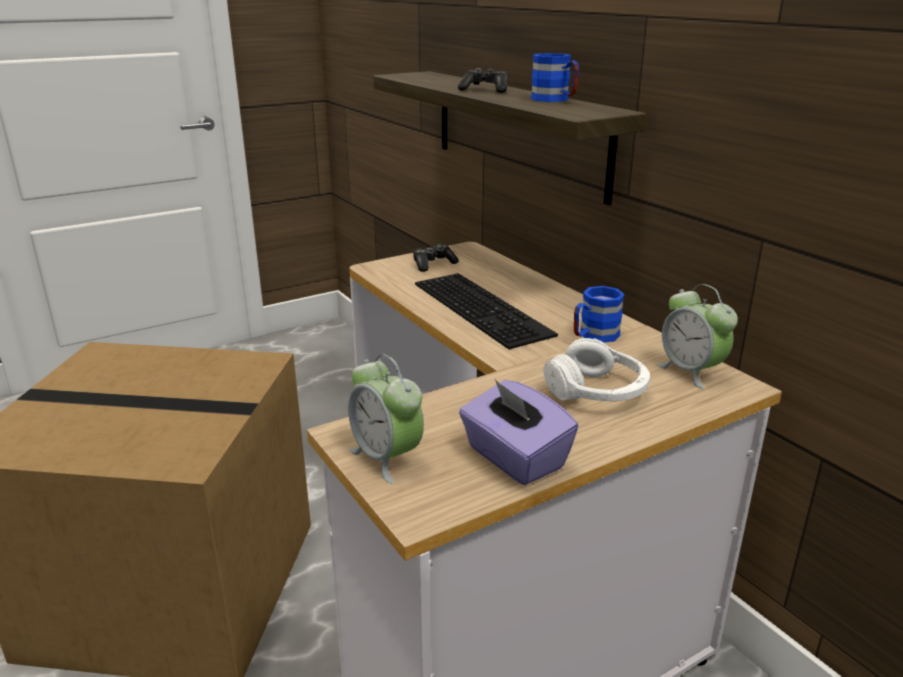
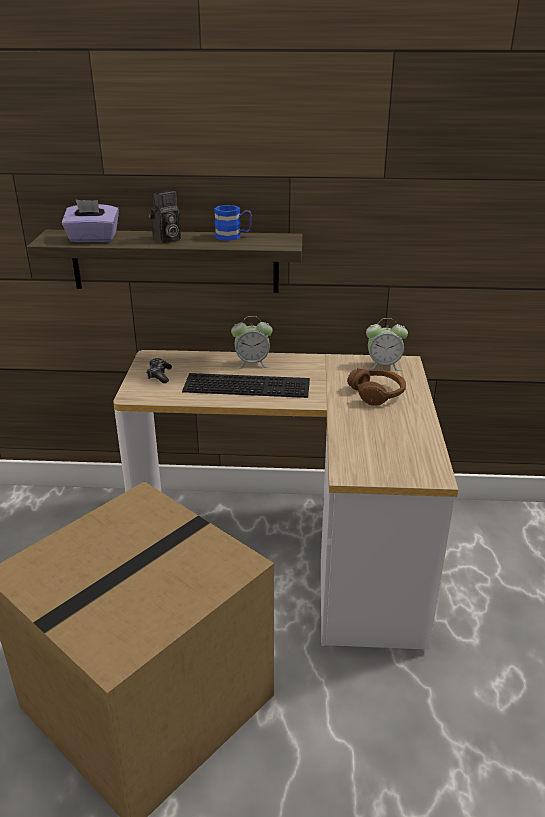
camera: 55 degrees left, 5 degrees up
alarm clock [348,354,424,484] -> alarm clock moved to [231,316,272,369]
game controller [458,68,508,93] -> camera [148,190,181,243]
purple tissue box [459,380,578,485] -> purple tissue box moved to [62,199,119,242]
white headphones [544,338,650,401] -> brown headphones [347,368,406,406]
blue mug [574,286,625,343] -> none

